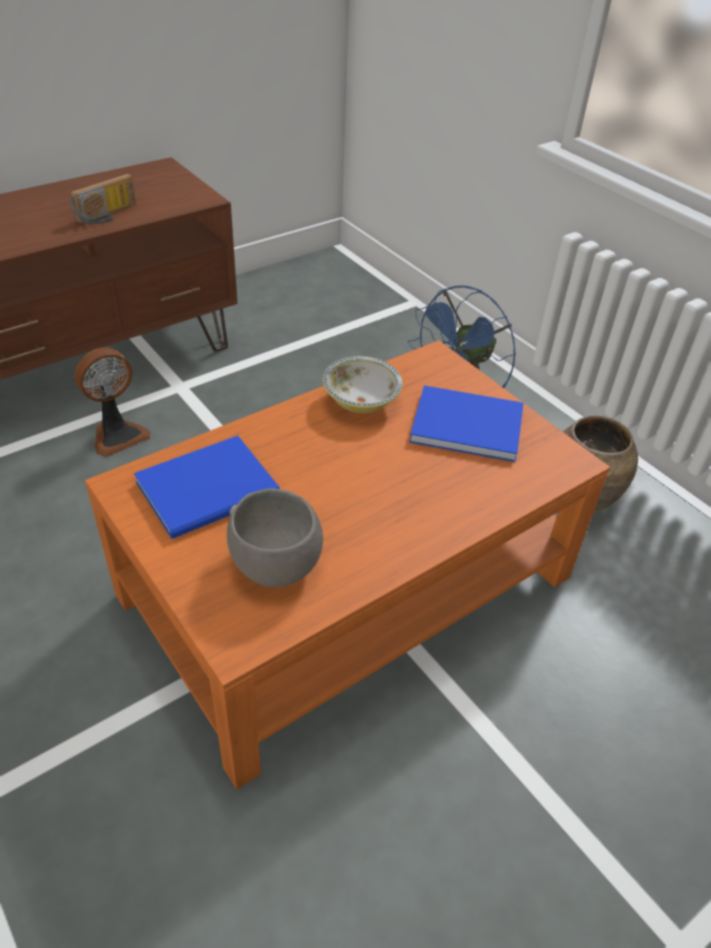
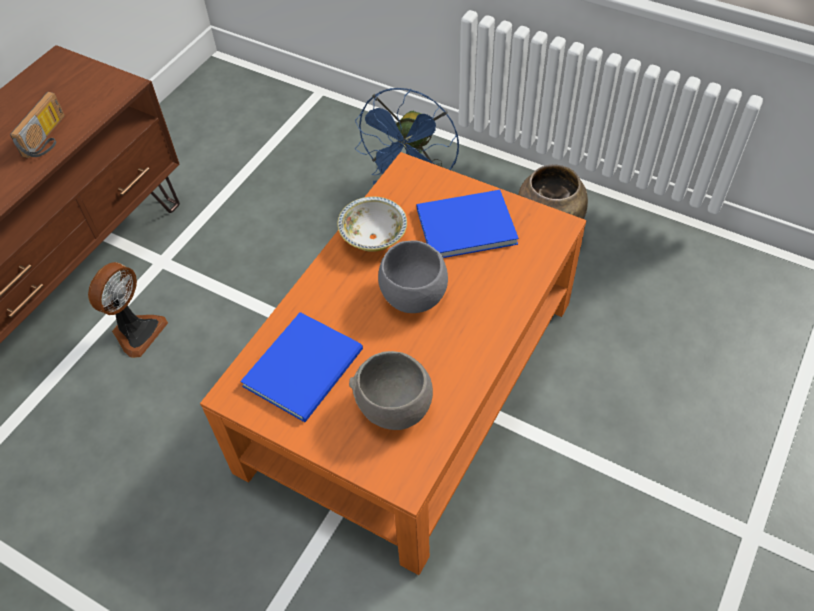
camera: 20 degrees left, 10 degrees up
none -> grey bowl [378,240,448,313]

